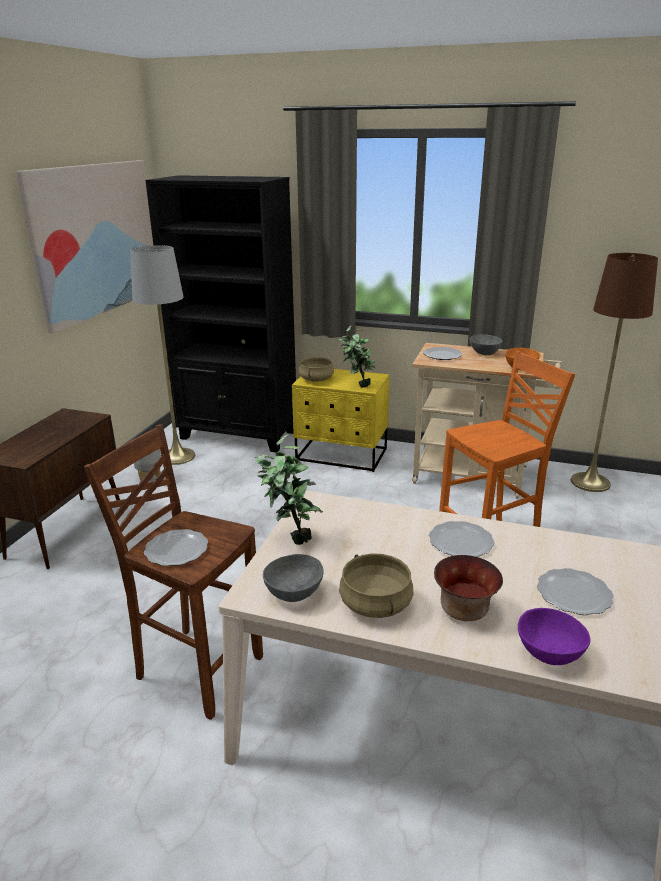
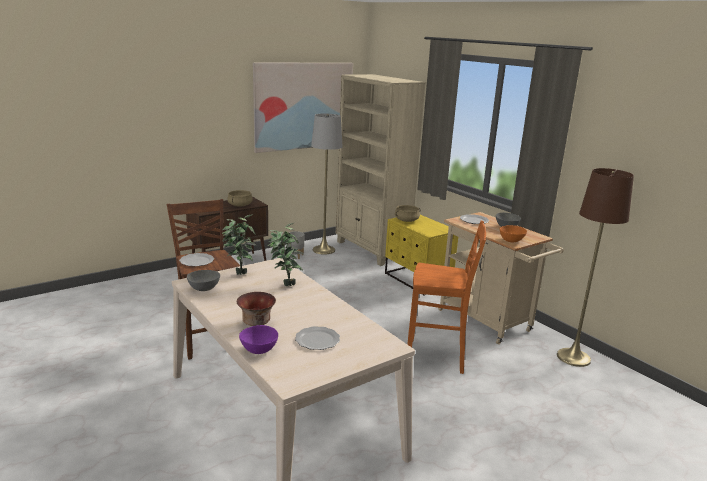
camera: 35 degrees right, 5 degrees down
black bookcase [145,175,296,453] -> beige bookcase [336,74,426,266]
potted plant [338,326,375,388] -> potted plant moved to [268,223,303,286]
beige cooking pot [339,553,414,618] -> beige cooking pot moved to [227,190,253,207]
plate [429,521,495,557] -> none

